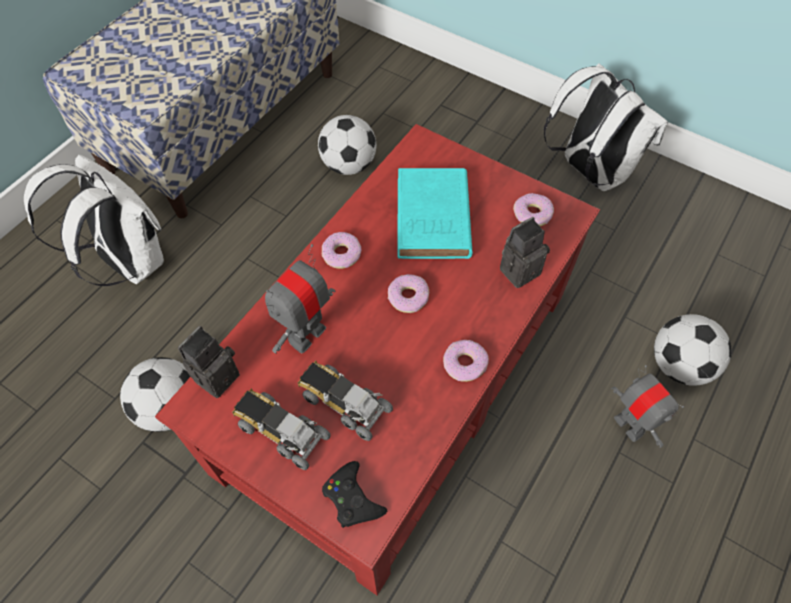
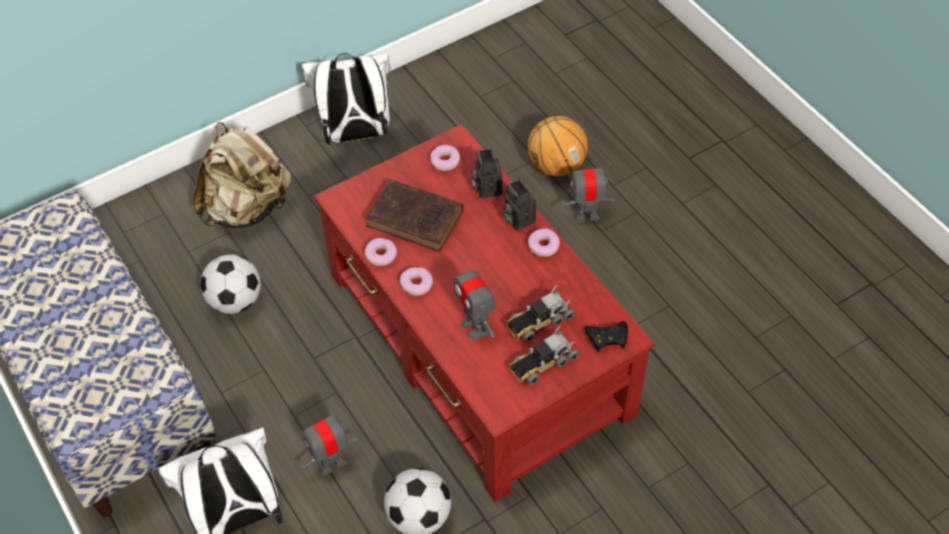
camera: 65 degrees left, 5 degrees down
camera [178,326,240,398] -> camera moved to [503,180,536,231]
donut [388,274,429,313] -> donut moved to [365,238,397,266]
turquoise book [398,168,473,259] -> brown book [365,179,463,252]
football [654,314,732,386] -> basketball [528,116,588,176]
none -> beige backpack [192,122,292,228]
none -> toy robot [300,409,359,476]

